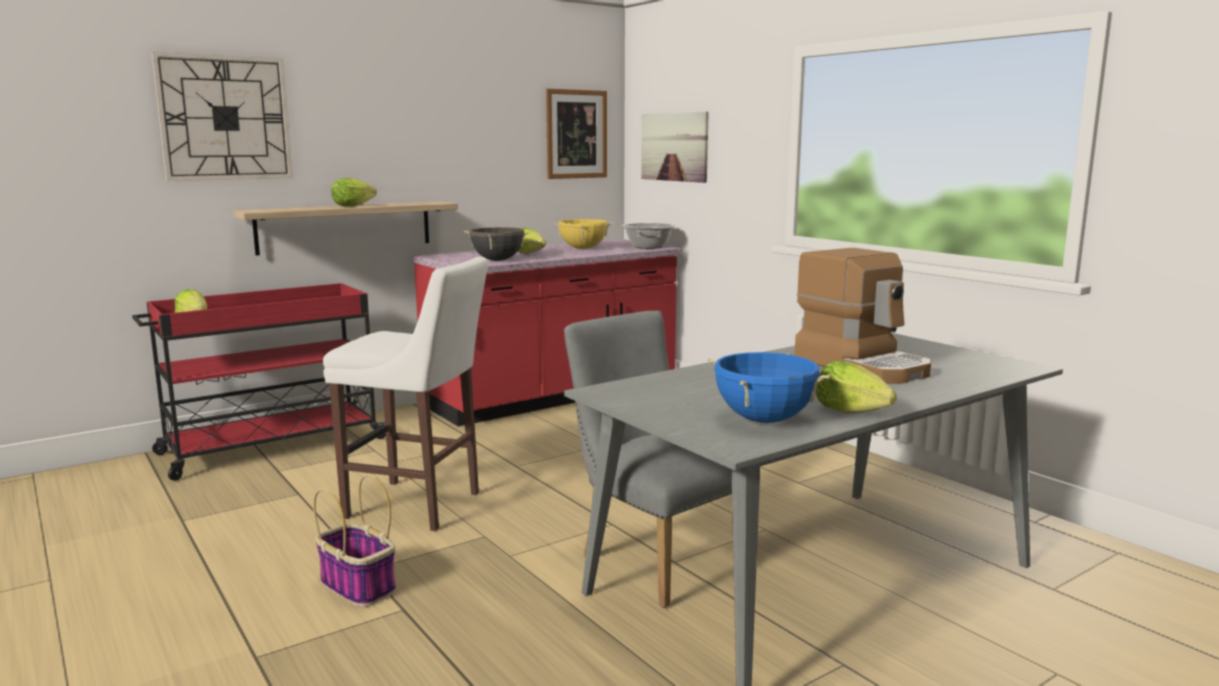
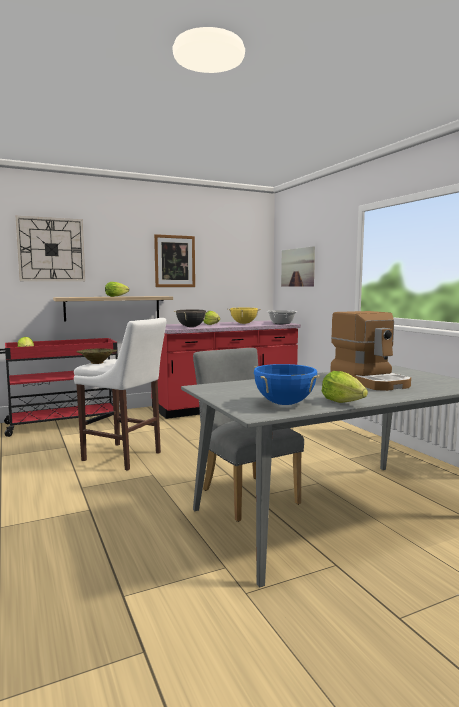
camera: 10 degrees right, 5 degrees down
basket [313,474,396,607] -> none
picture [546,89,607,179] -> picture moved to [154,234,195,287]
none -> beige bowl [76,348,117,364]

